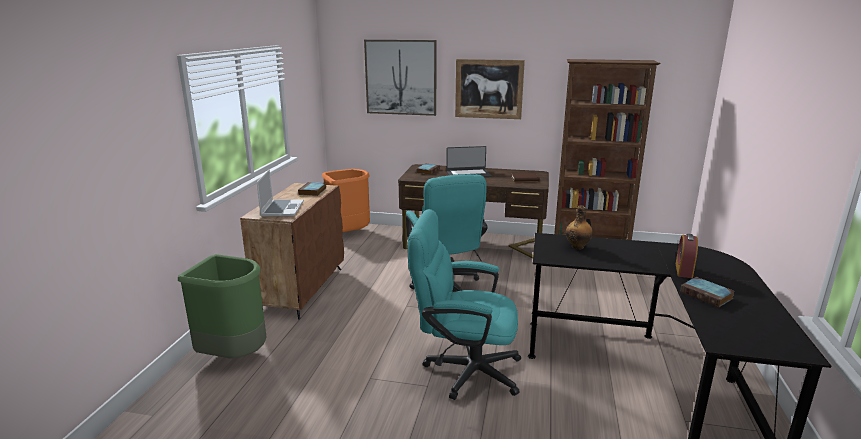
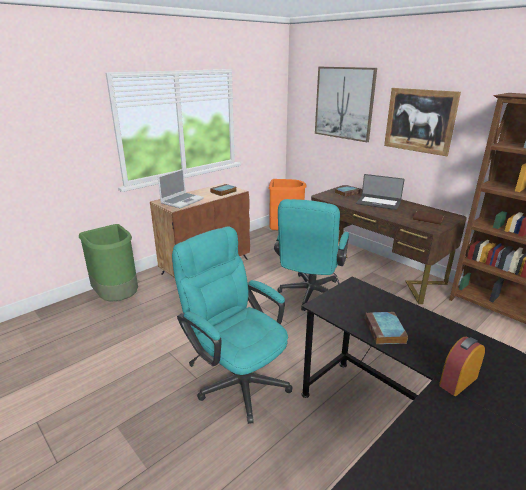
camera: 35 degrees right, 5 degrees up
bottle [566,205,593,249] -> none
book [680,277,735,307] -> book moved to [365,312,408,344]

